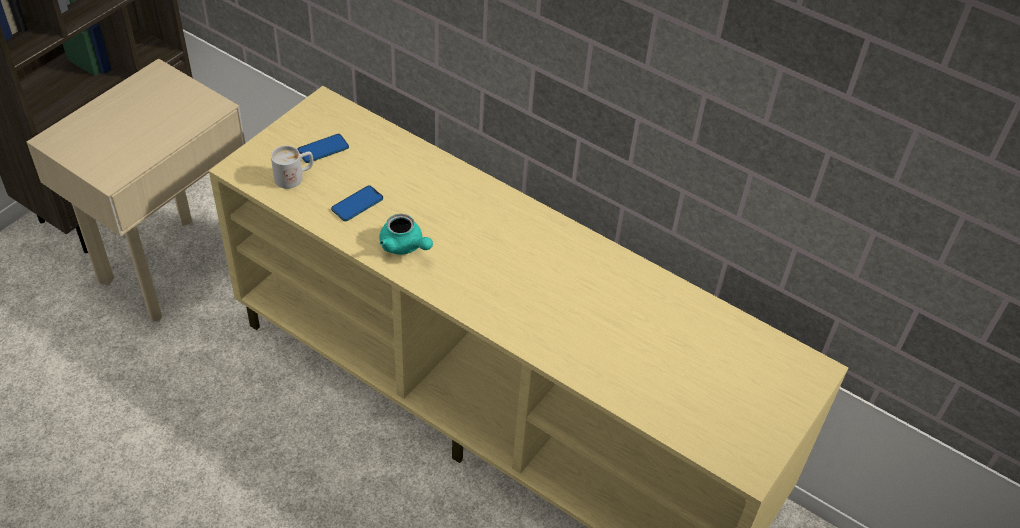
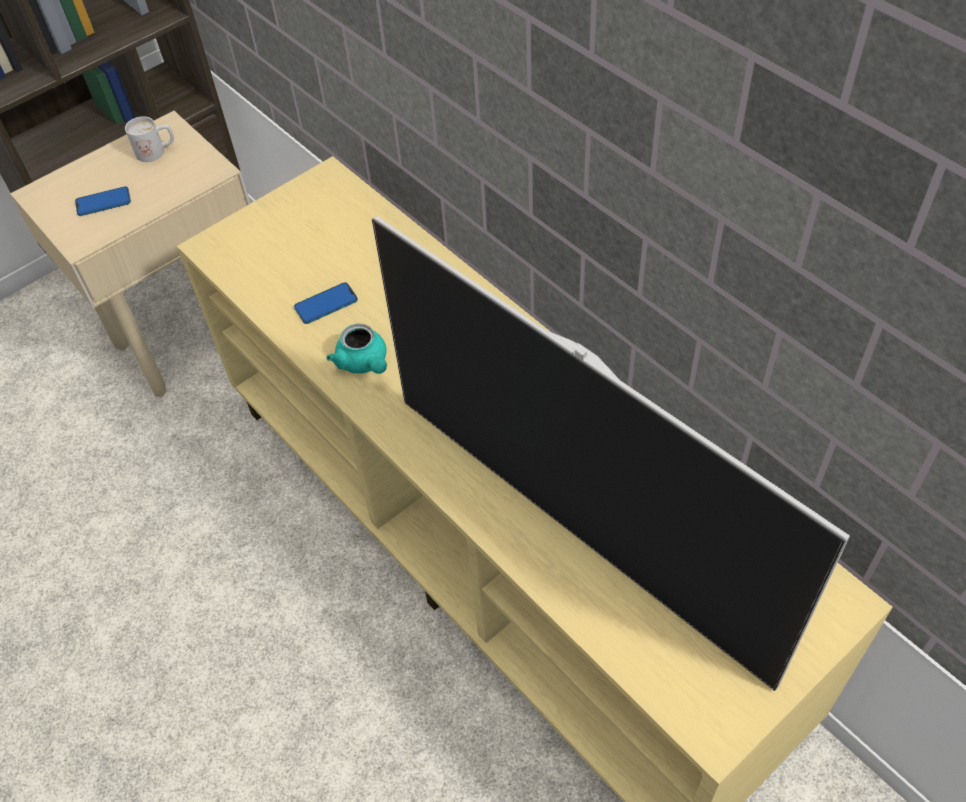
camera: 20 degrees right, 5 degrees up
white mug [271,146,313,189] -> white mug moved to [125,116,174,162]
phone [297,134,349,163] -> phone moved to [75,186,131,216]
none -> television [372,216,850,691]

